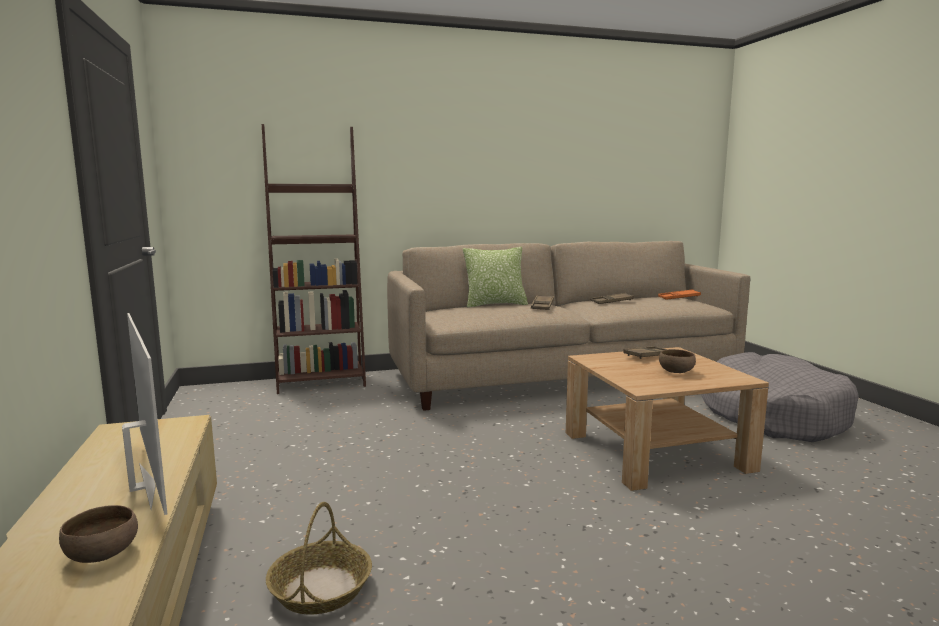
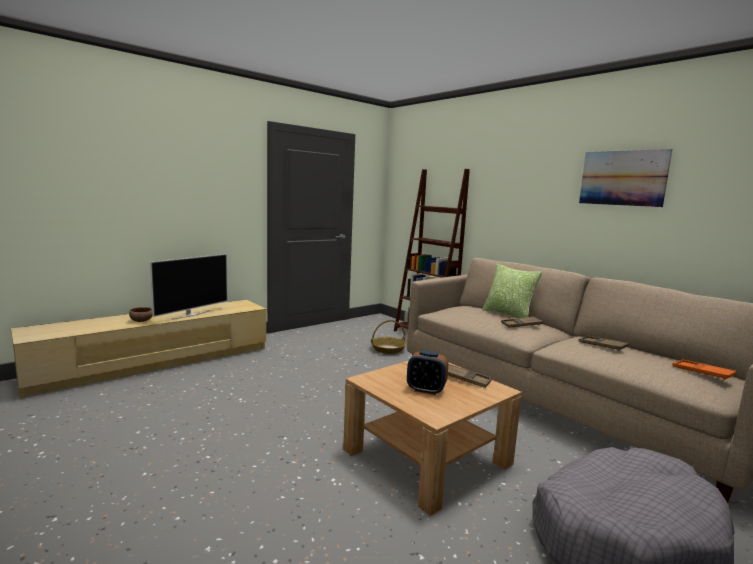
camera: 65 degrees right, 0 degrees up
basket [266,502,372,615] -> basket moved to [371,320,406,354]
brown bowl [659,349,696,373] -> alarm clock [407,350,448,395]
none -> picture [579,149,672,207]

